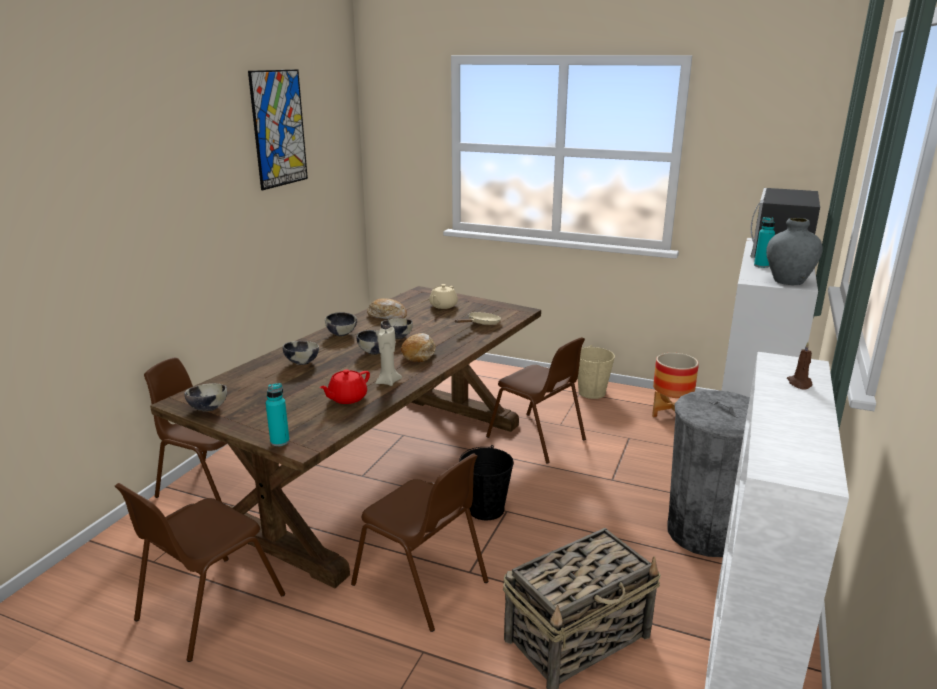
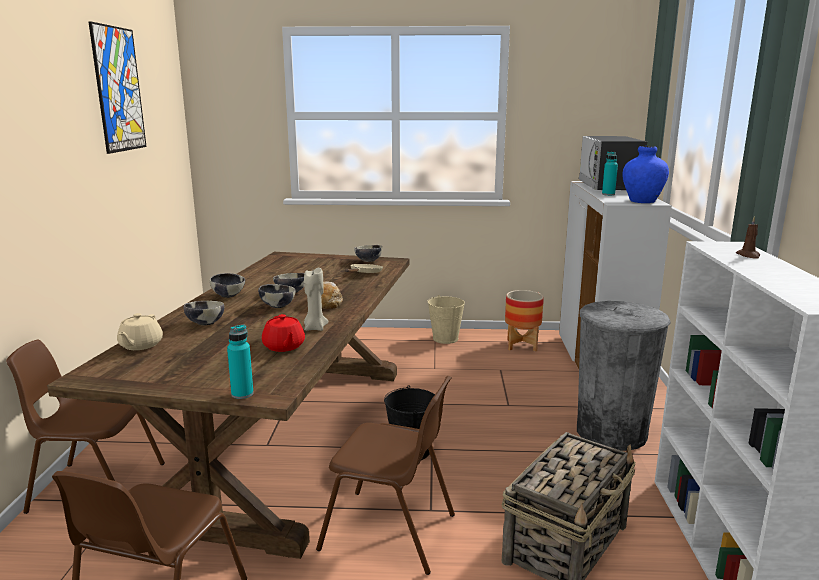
camera: 20 degrees left, 5 degrees down
bowl [184,383,227,411] -> bowl moved to [354,245,382,262]
red teapot [319,369,370,404] -> red teapot turned 45 degrees counterclockwise [262,314,305,352]
bread [367,299,407,319] -> none
beige teapot [429,284,458,309] -> beige teapot moved to [117,313,163,350]
brown chair [486,337,586,464] -> none
grey vase [766,218,823,285] -> blue vase [623,146,669,203]

